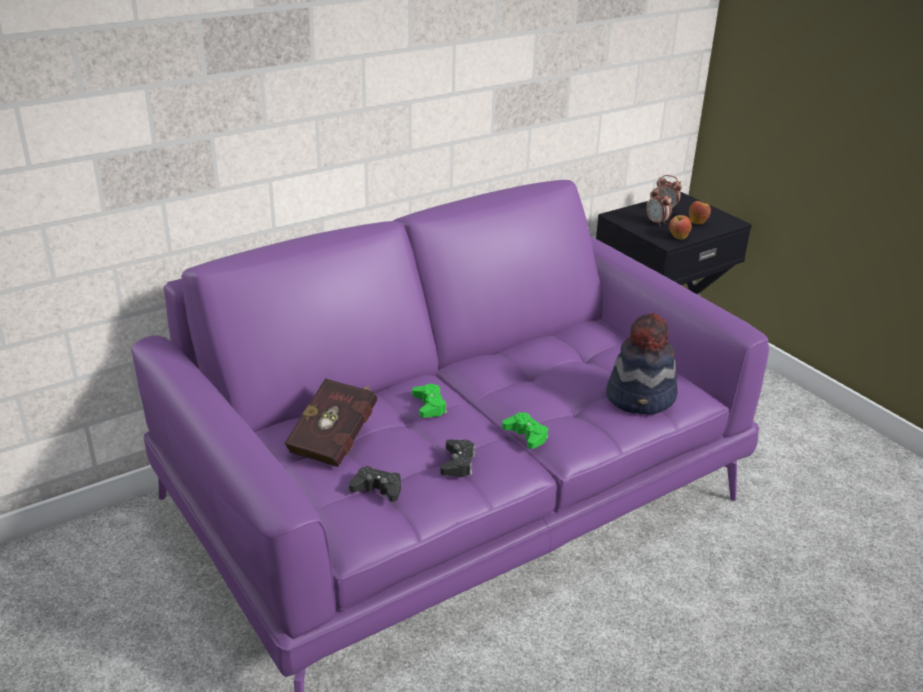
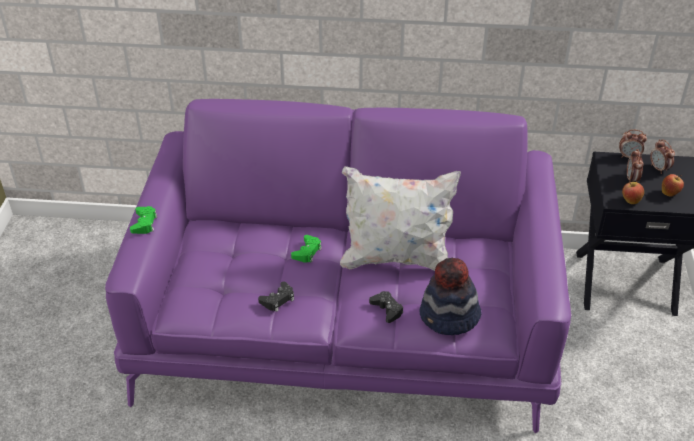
camera: 40 degrees right, 10 degrees up
red book [284,378,377,467] -> none
black game controller [349,466,401,502] -> black game controller moved to [369,291,403,323]
green game controller [502,412,548,449] -> green game controller moved to [130,206,157,234]
none -> white pillow [340,166,461,271]
none -> alarm clock [619,130,647,158]

